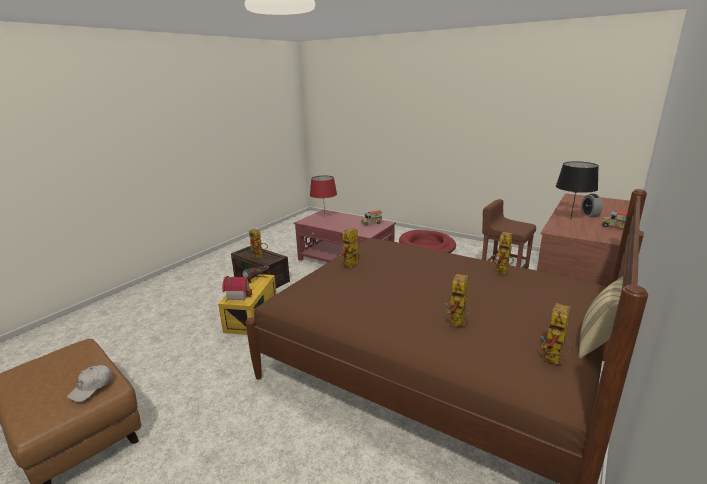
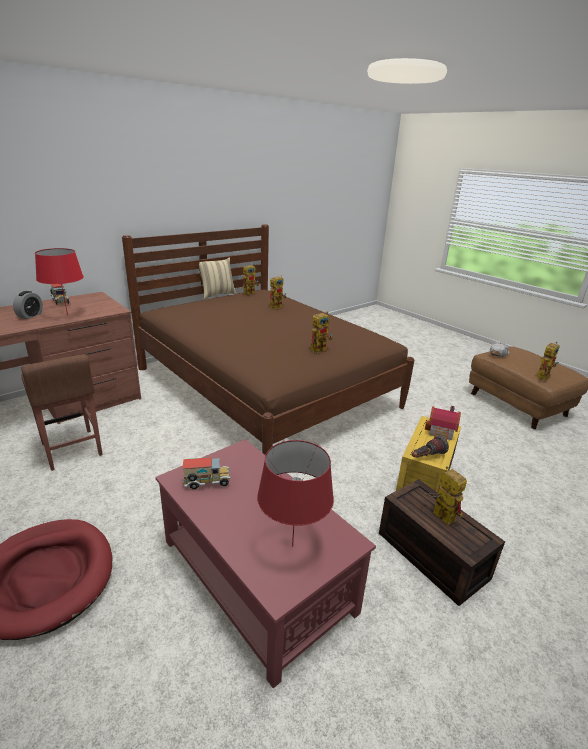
camera: 165 degrees left, 5 degrees up
toy robot [494,232,514,274] -> toy robot moved to [537,342,560,381]
black table lamp [556,161,599,218] -> red table lamp [35,248,84,315]

